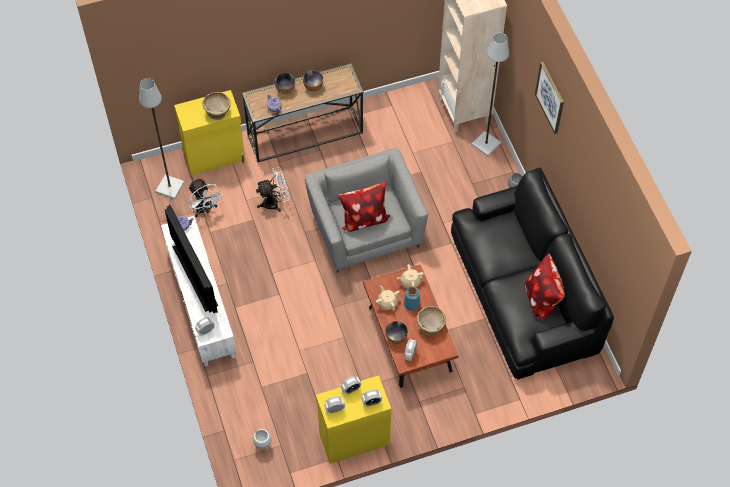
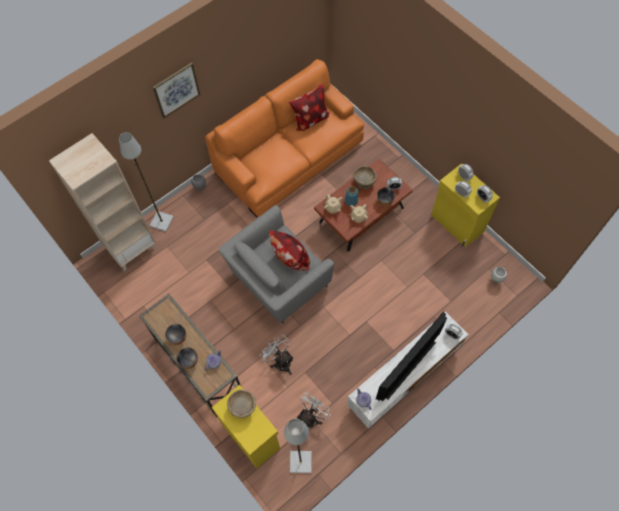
camera: 110 degrees left, 5 degrees up
black sofa [451,168,614,380] -> orange sofa [205,59,364,217]

